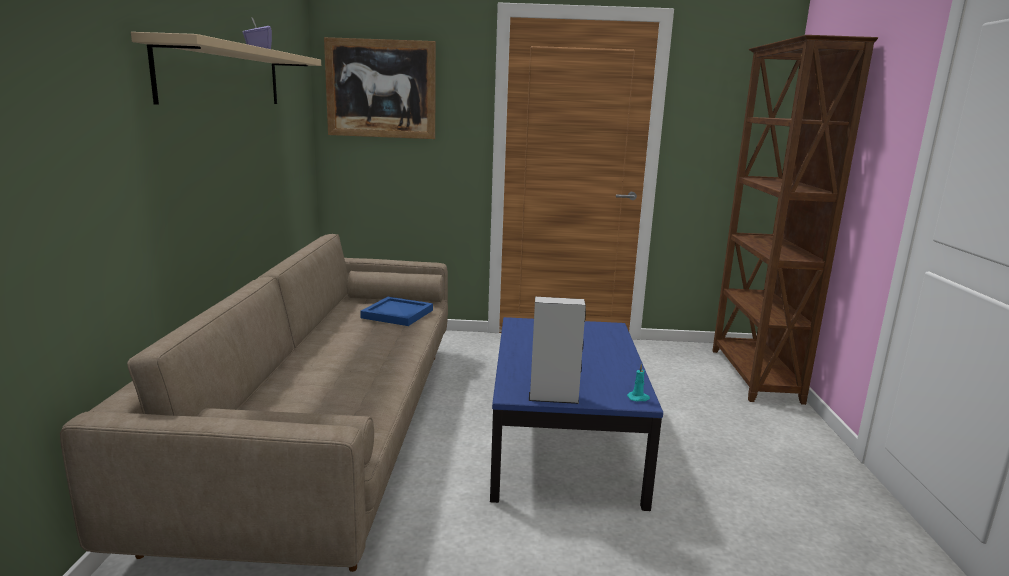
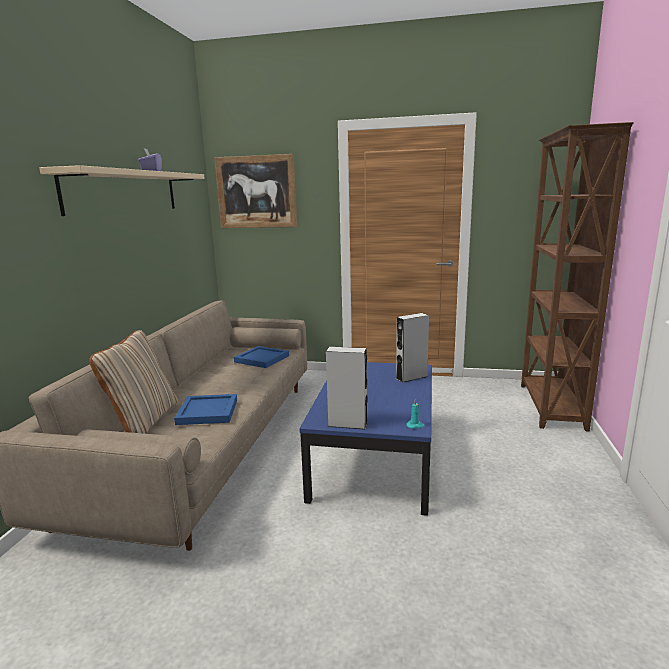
camera: 10 degrees right, 0 degrees up
none -> beige pillow [89,330,178,434]
none -> blue tray [174,394,237,425]
none -> grey speaker [396,313,429,383]

